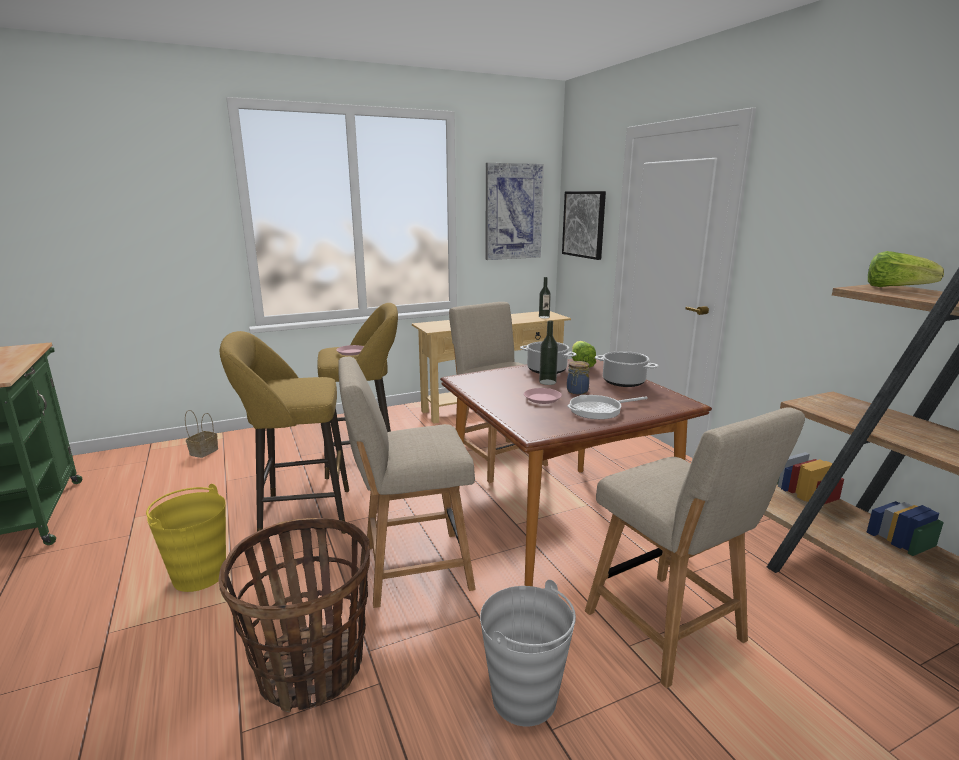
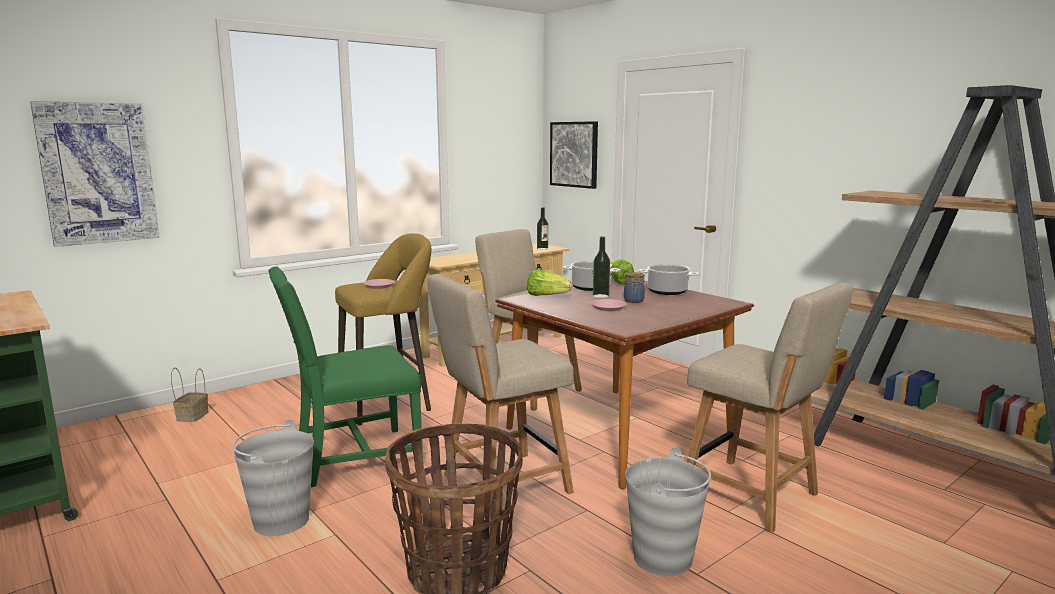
camera: 15 degrees left, 5 degrees down
yellow bucket [146,484,226,592] -> grey bucket [233,419,314,536]
yellow stool [220,331,349,534] -> green chair [268,266,423,487]
picture [485,163,544,260] -> picture moved to [30,101,160,247]
frying pan [567,395,648,419] -> none
lettuce [868,251,944,287] -> lettuce moved to [527,270,572,296]

